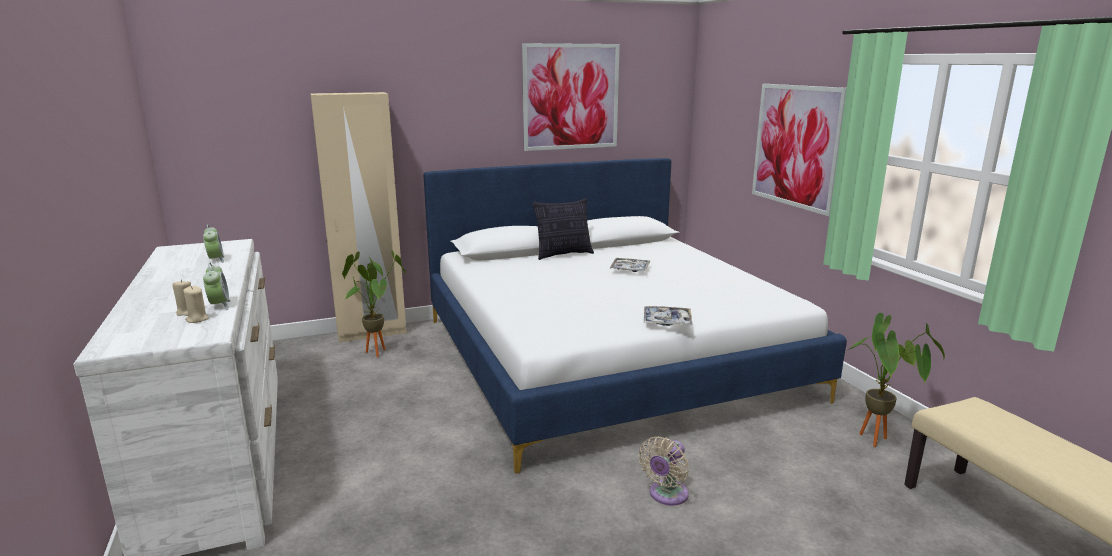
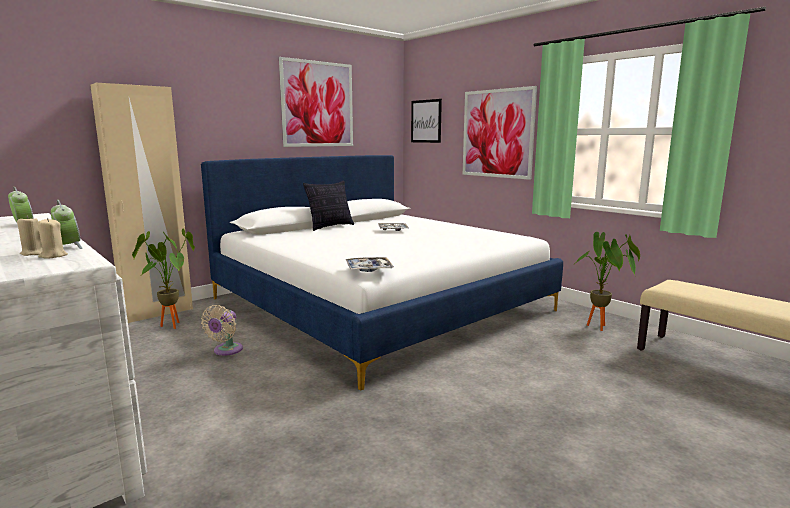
camera: 20 degrees left, 5 degrees down
beige fan [639,436,689,506] -> beige fan moved to [201,305,243,356]
tray [644,306,693,326] -> tray moved to [346,257,394,272]
none -> picture [411,99,442,143]

